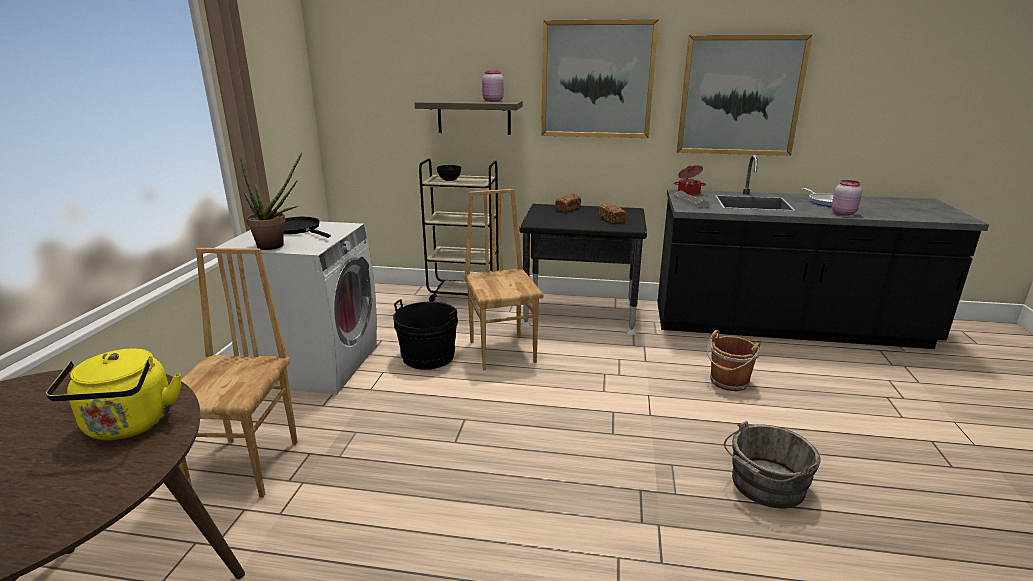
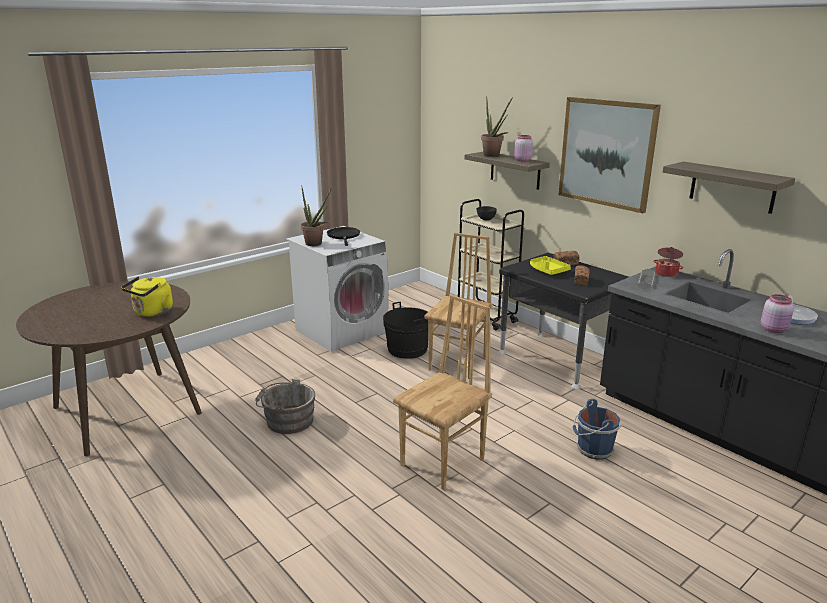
camera: 40 degrees right, 0 degrees up
brown chair [179,248,298,498] -> brown chair moved to [393,295,492,490]
picture [677,35,812,156] -> shelf [663,161,795,214]
brown bucket [707,330,760,391] -> blue bucket [573,399,622,460]
grey bucket [724,421,821,509] -> grey bucket moved to [255,379,315,434]
none -> potted plant [481,96,513,157]
none -> yellow tray [530,256,571,275]

